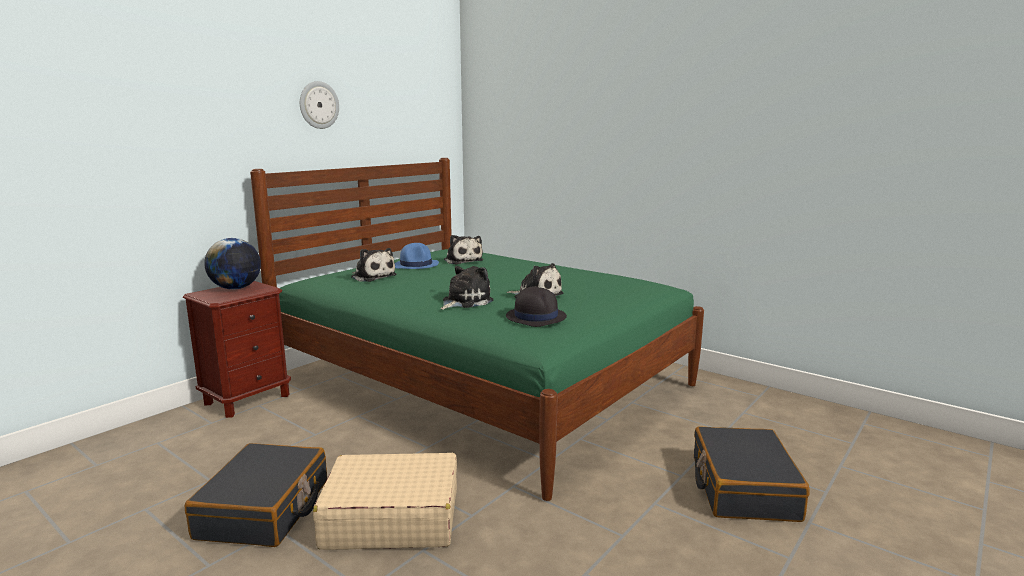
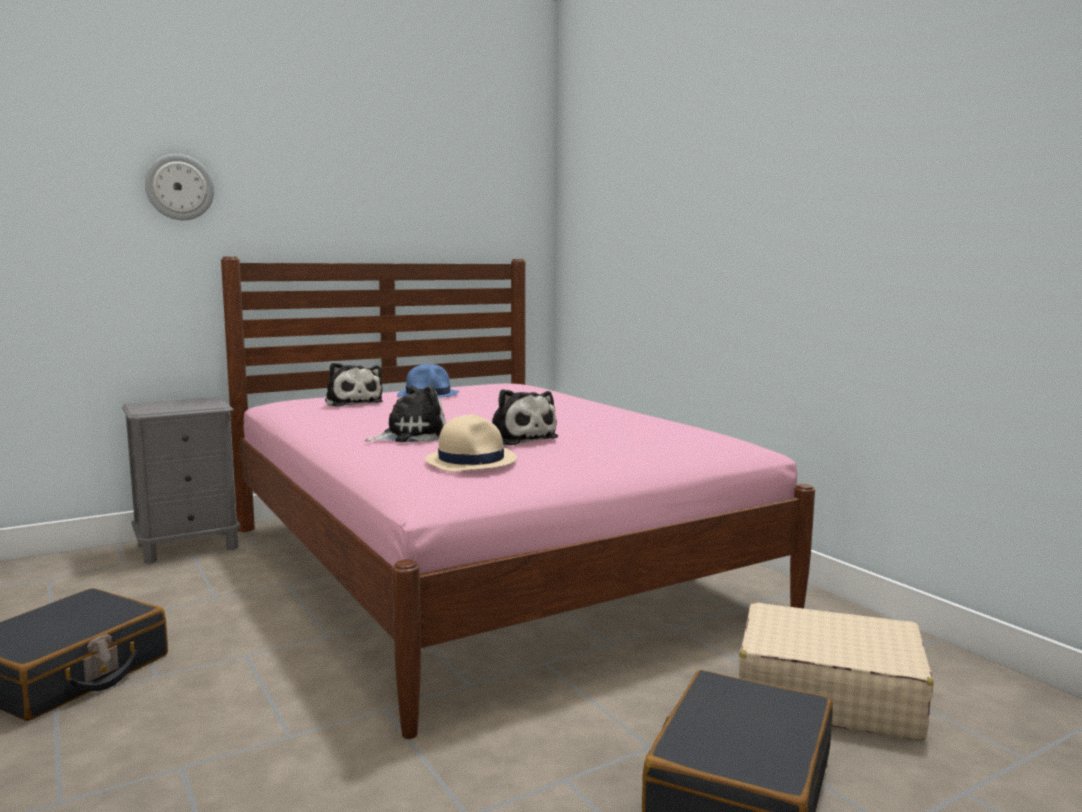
camera: 20 degrees right, 5 degrees down
brown nightstand [183,281,291,418] -> grey nightstand [122,397,241,564]
globe [204,238,261,289] -> none
green bed [250,158,704,501] -> pink bed [221,257,815,739]
wall clock [300,81,339,129] -> wall clock moved to [145,154,214,220]
beige suitcase [313,453,457,550] -> beige suitcase moved to [739,603,934,740]
plush toy [444,235,483,265] -> none
black hat [506,286,567,327] -> beige hat [425,415,517,472]

